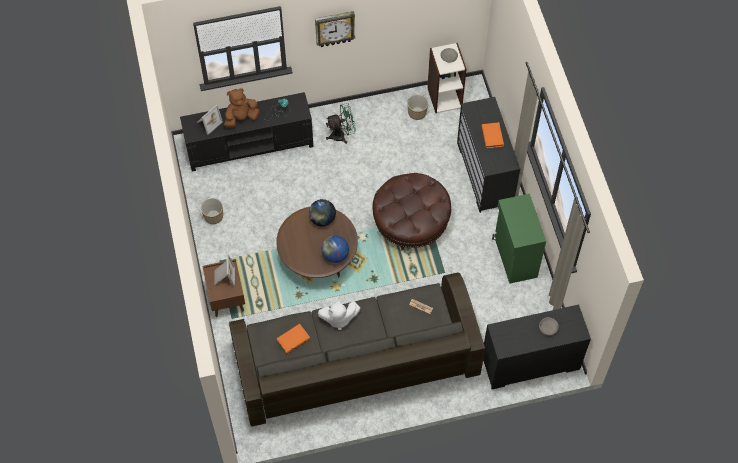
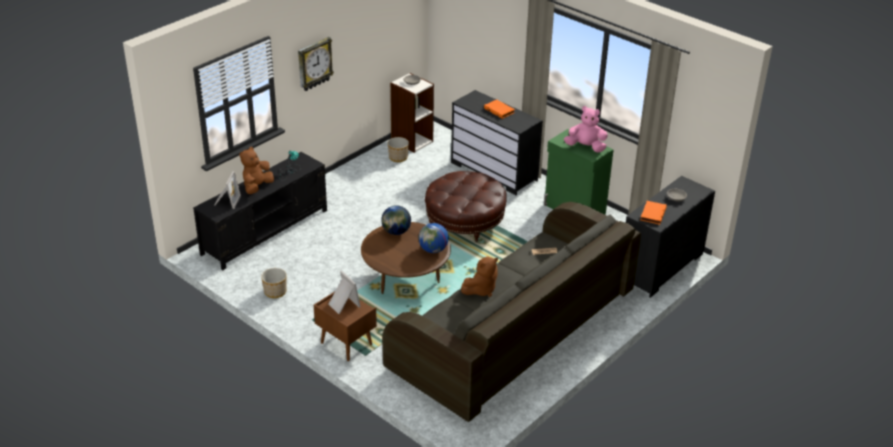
camera: 35 degrees left, 25 degrees down
orange book [277,324,310,353] -> orange book moved to [640,201,667,225]
white plush toy [318,301,360,330] -> brown plush toy [461,256,498,297]
green fan [326,103,356,144] -> none
none -> pink plush toy [564,106,608,153]

